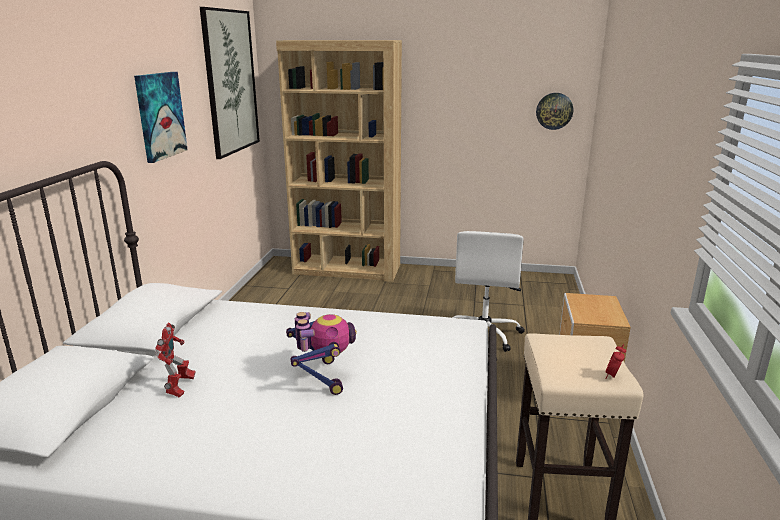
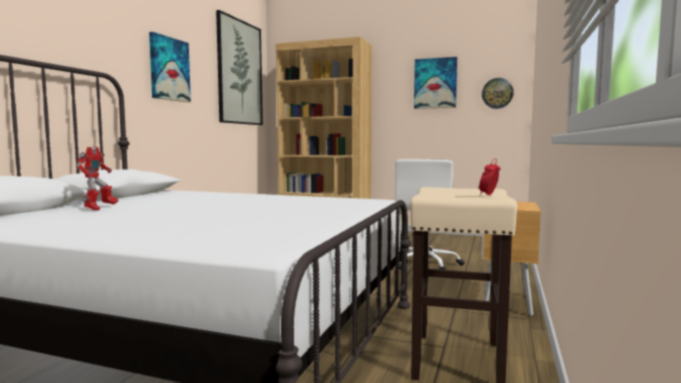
camera: 10 degrees right, 15 degrees down
toy robot [286,312,357,395] -> none
none -> picture [414,57,457,109]

